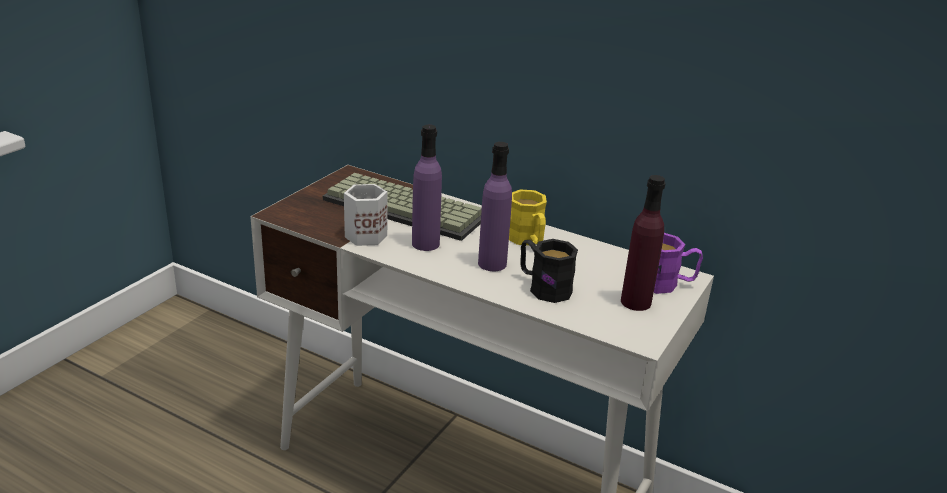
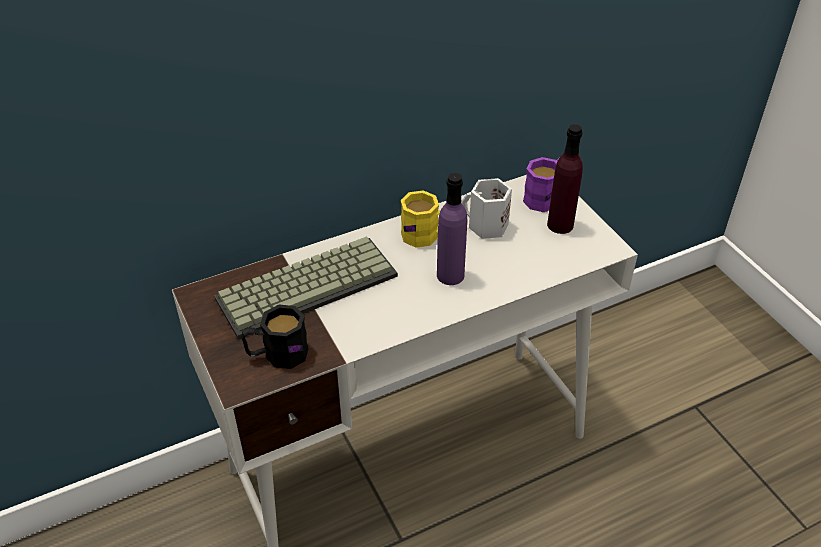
camera: 55 degrees left, 15 degrees up
white mug [344,184,388,246] -> white mug moved to [462,178,512,239]
purple bottle [412,125,442,251] -> none
black mug [520,239,578,303] -> black mug moved to [241,305,309,369]

